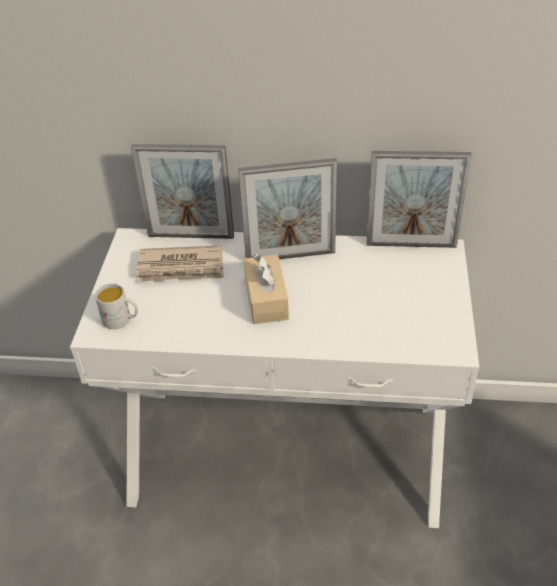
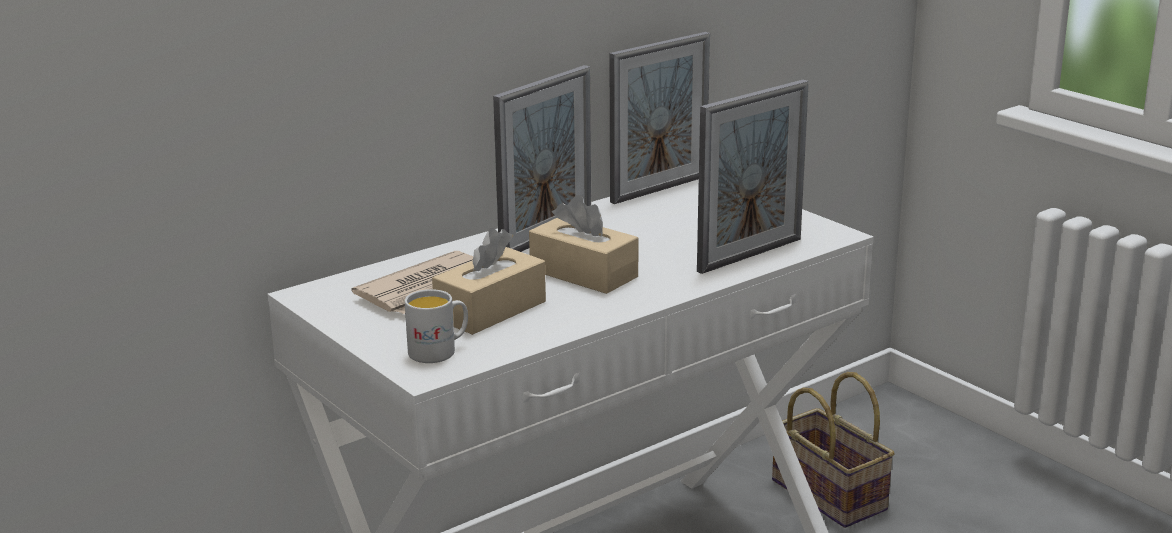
camera: 45 degrees left, 20 degrees down
picture frame [131,144,234,239] -> picture frame moved to [697,80,809,274]
none -> beige tissue box [432,228,546,335]
none -> basket [772,372,895,528]

